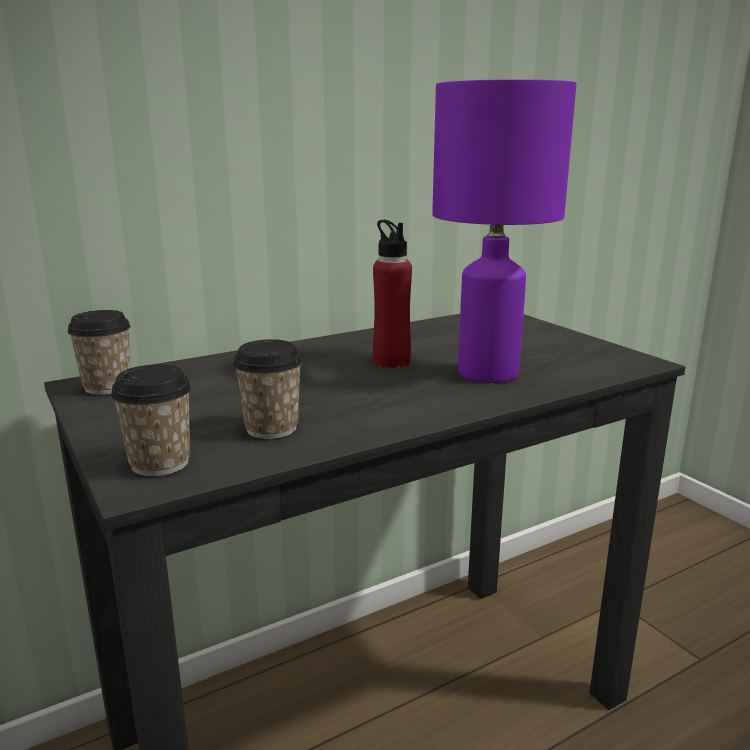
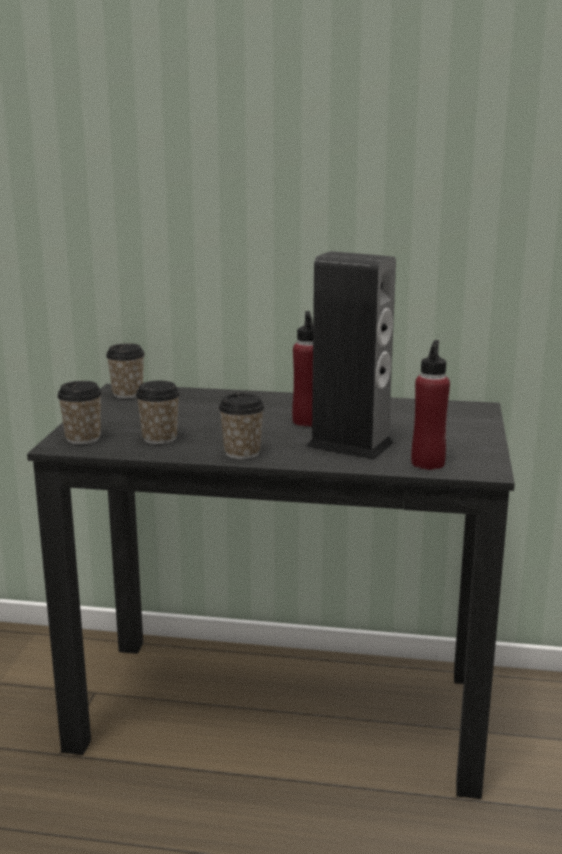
camera: 40 degrees right, 0 degrees up
purple table lamp [432,79,577,383] -> speaker [306,251,396,460]
none -> cup [219,393,265,459]
none -> red bottle [411,340,450,470]

